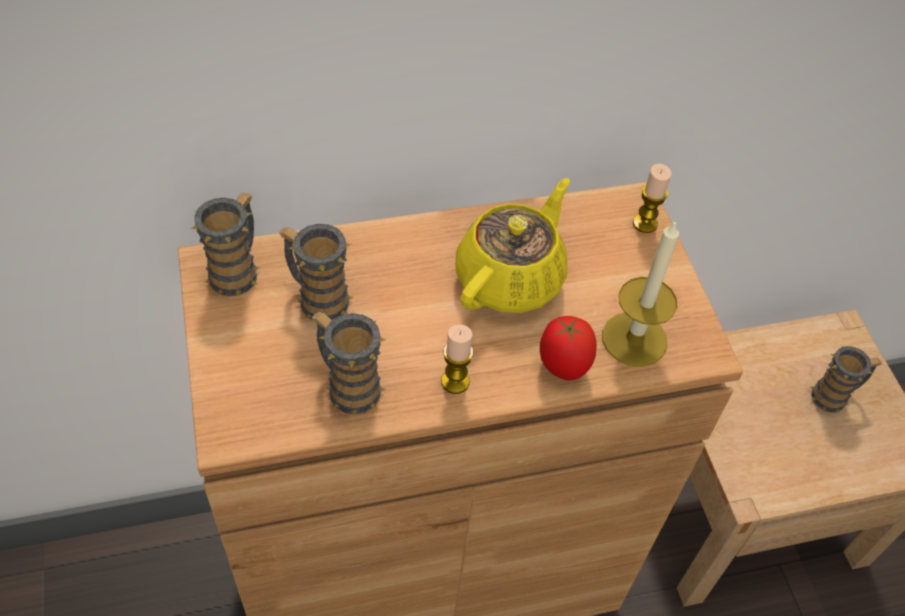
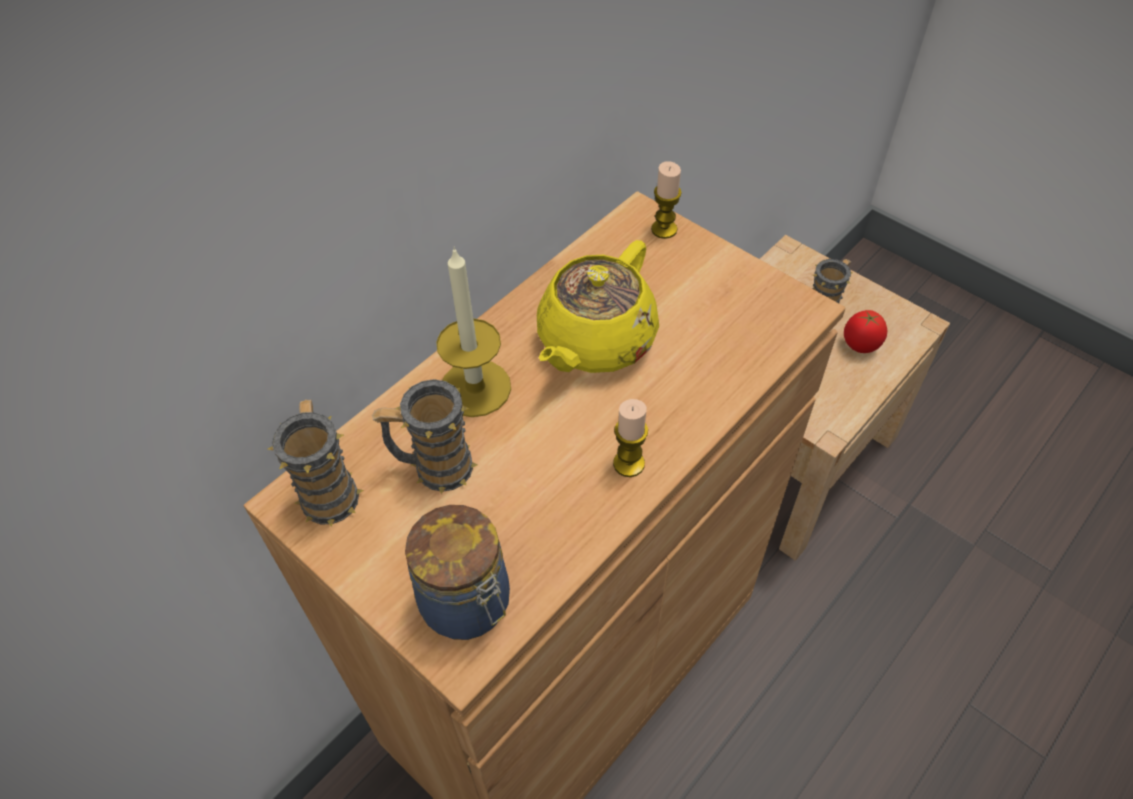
camera: 30 degrees left, 0 degrees up
mug [312,312,386,417] -> none
yellow teapot [455,178,570,313] -> yellow teapot turned 150 degrees counterclockwise [537,240,659,373]
tomato [540,316,597,381] -> tomato moved to [844,310,887,353]
candle [602,219,679,367] -> candle moved to [436,246,511,417]
none -> jar [405,505,510,640]

